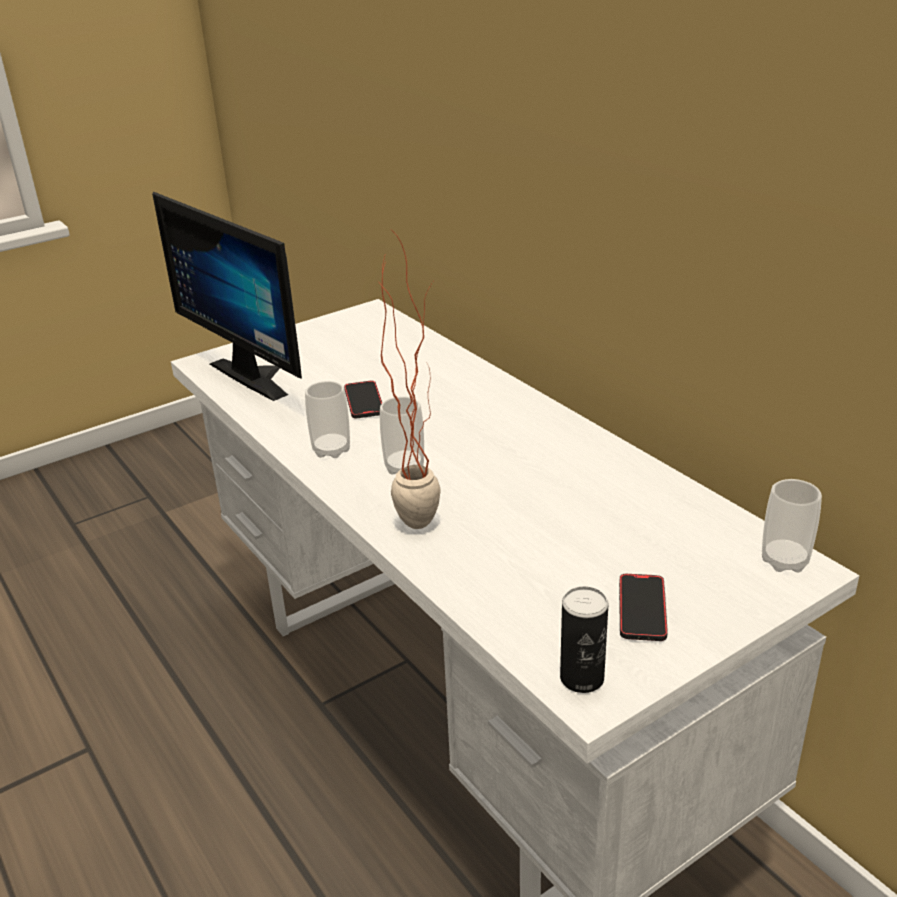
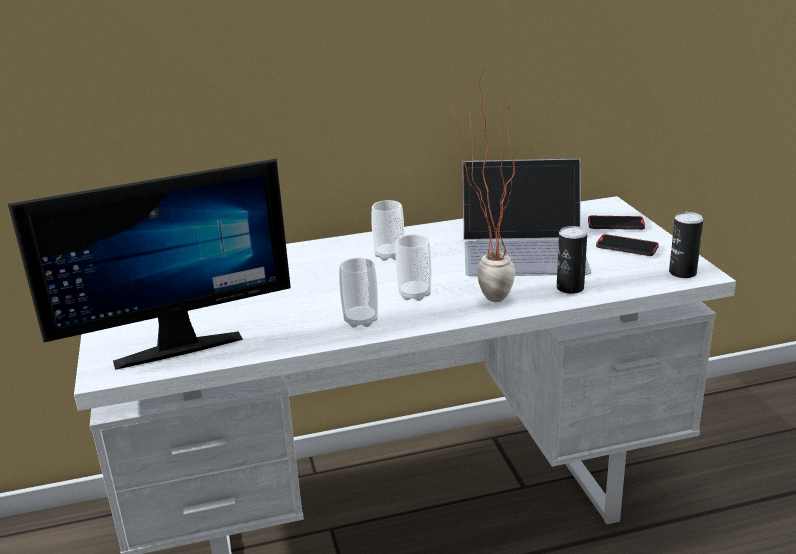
camera: 70 degrees left, 5 degrees down
phone [344,381,382,418] -> phone moved to [588,216,645,230]
cup [762,479,822,573] -> cup moved to [371,200,404,261]
none -> laptop [463,159,591,276]
none -> can [557,226,587,294]

